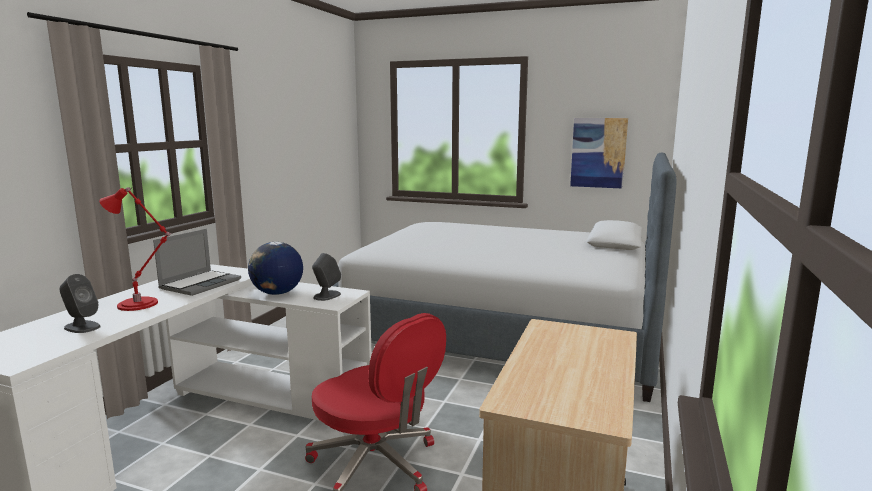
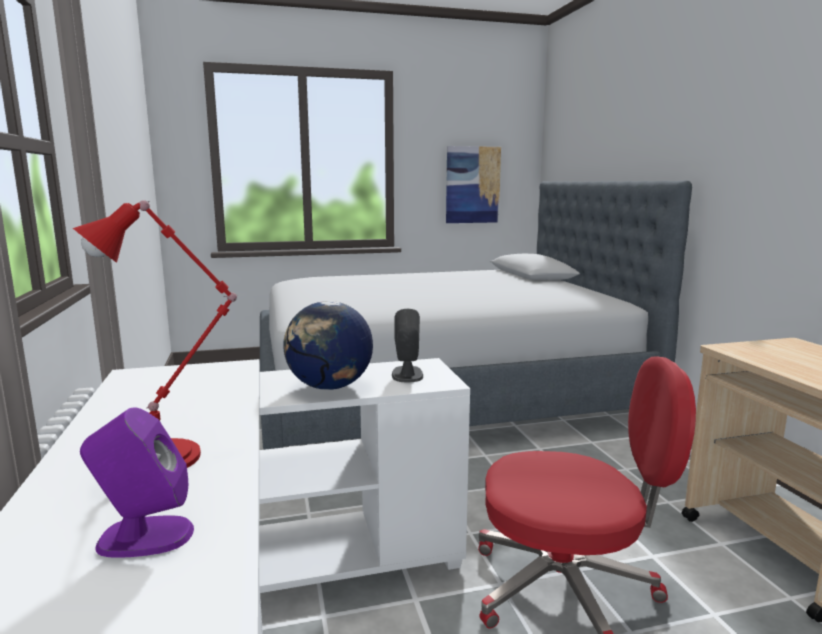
camera: 35 degrees left, 0 degrees up
grey speaker [60,274,101,333] -> purple speaker [80,408,194,558]
laptop [153,229,241,296] -> none

